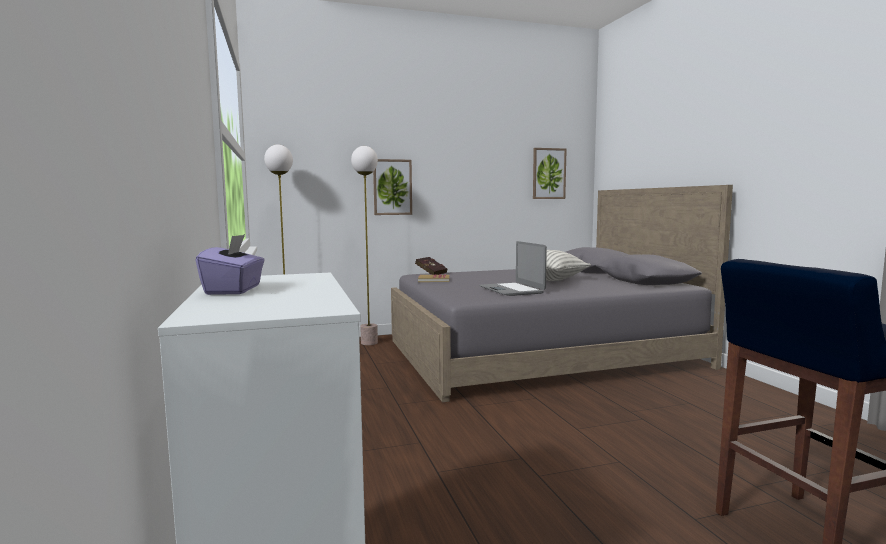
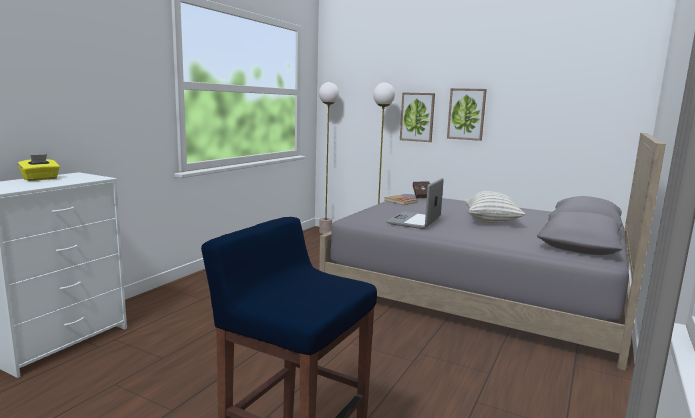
camera: 45 degrees right, 5 degrees up
purple tissue box [196,234,265,295] -> yellow tissue box [17,154,60,181]
picture [533,148,567,199] -> picture moved to [447,88,487,141]

